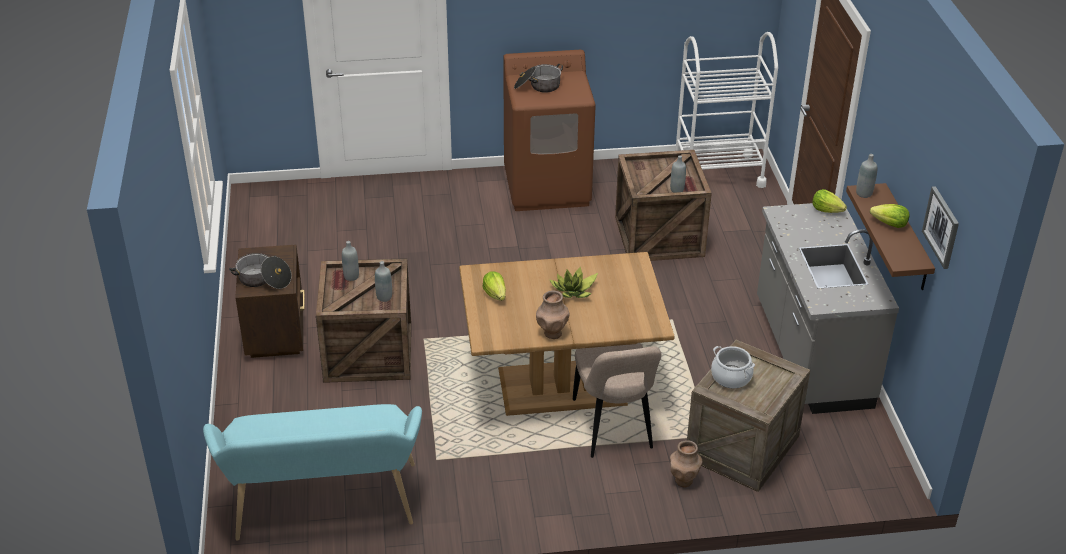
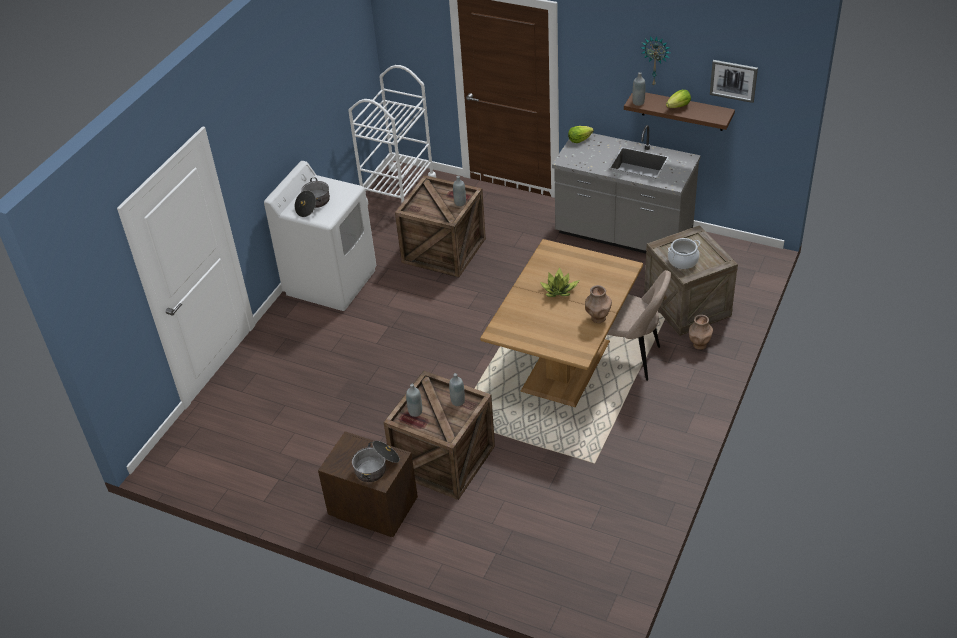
camera: 55 degrees left, 5 degrees up
turquoise bench [203,404,422,541] -> none
lettuce [483,271,506,301] -> none
brown washing machine [503,50,596,211] -> white washing machine [264,161,376,311]
none -> wall clock [641,36,670,85]

